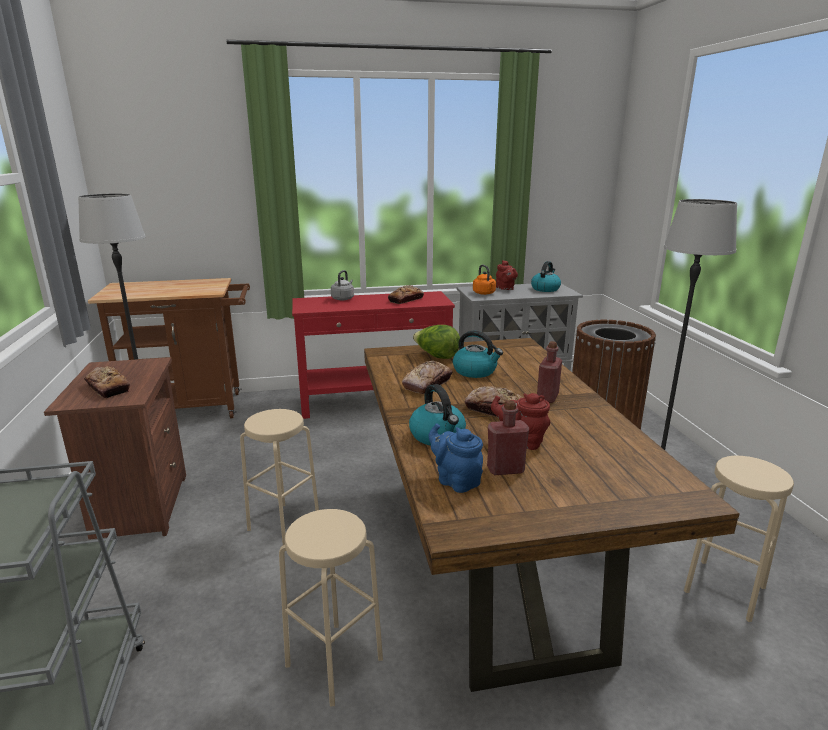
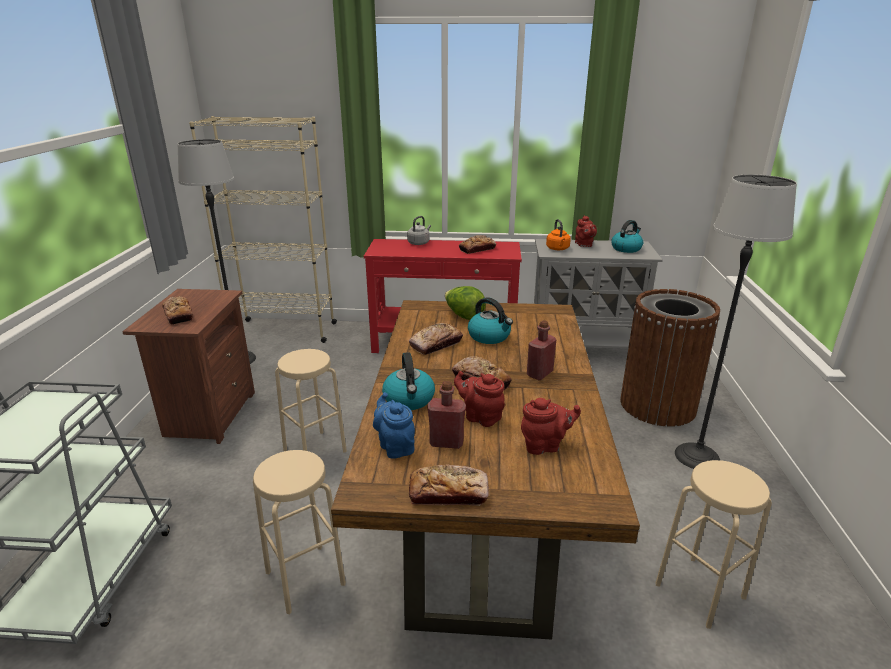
camera: 15 degrees right, 5 degrees up
brown cart [88,278,250,419] -> beige bookcase [189,116,337,343]
none -> bread [409,465,489,506]
none -> red teapot [521,398,581,455]

